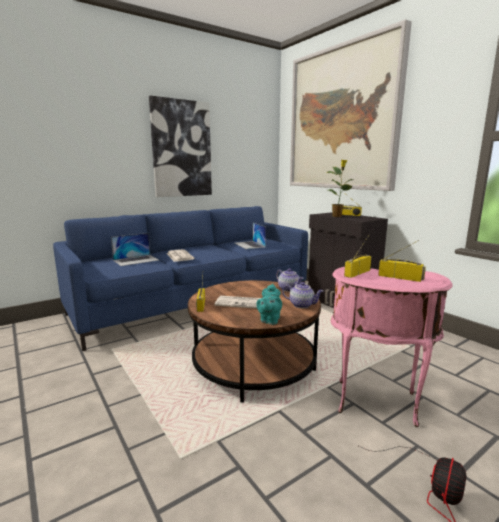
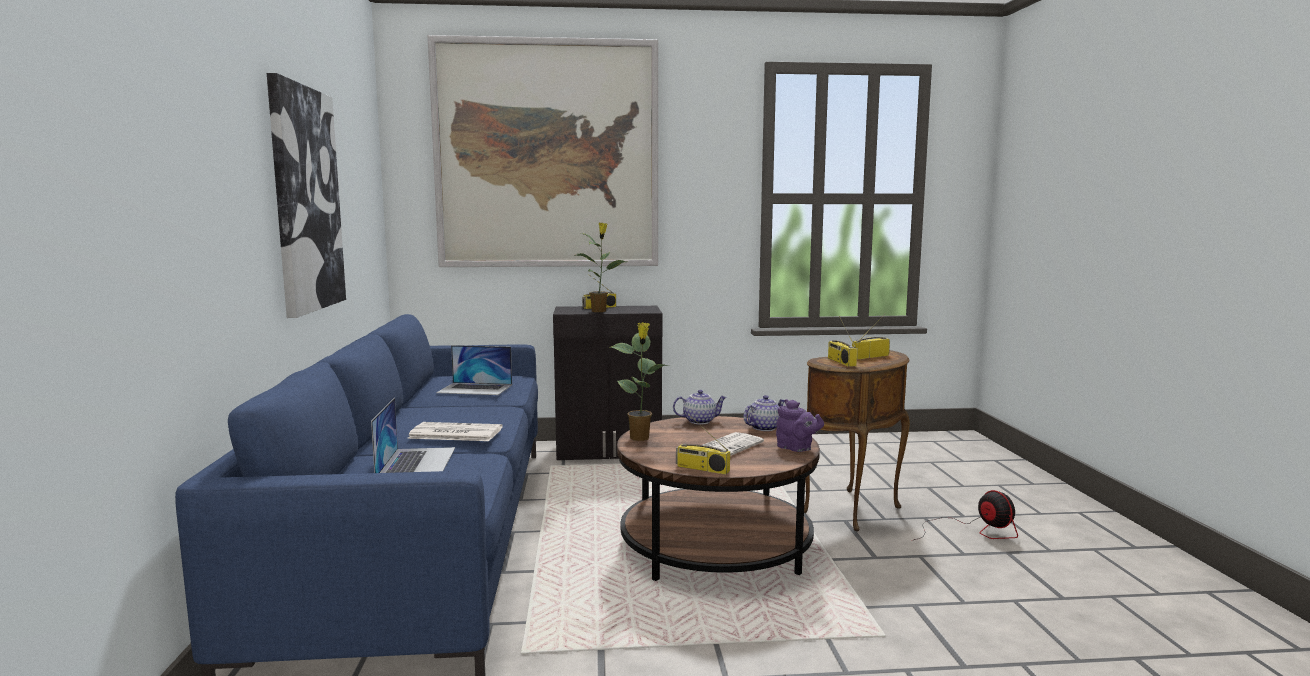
camera: 60 degrees left, 5 degrees down
turquoise teapot [256,284,282,325] -> purple teapot [776,399,824,452]
pink side table [331,267,453,427] -> brown side table [804,350,910,531]
none -> potted plant [610,322,669,441]

